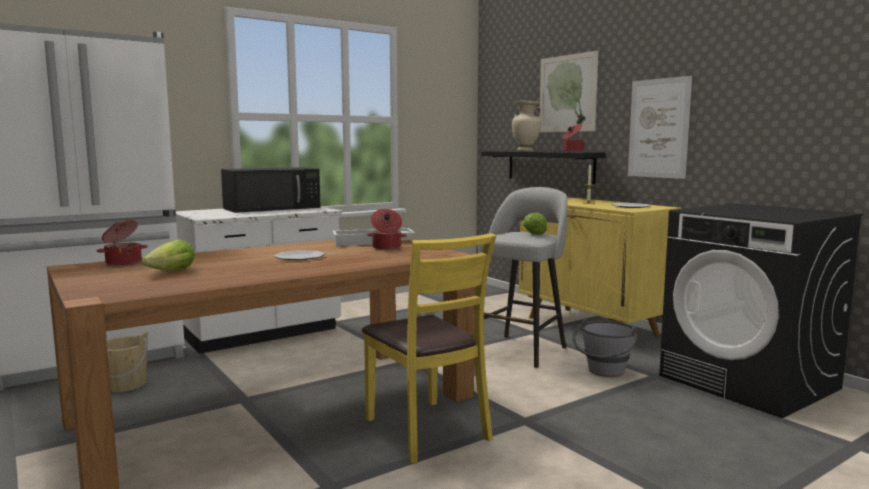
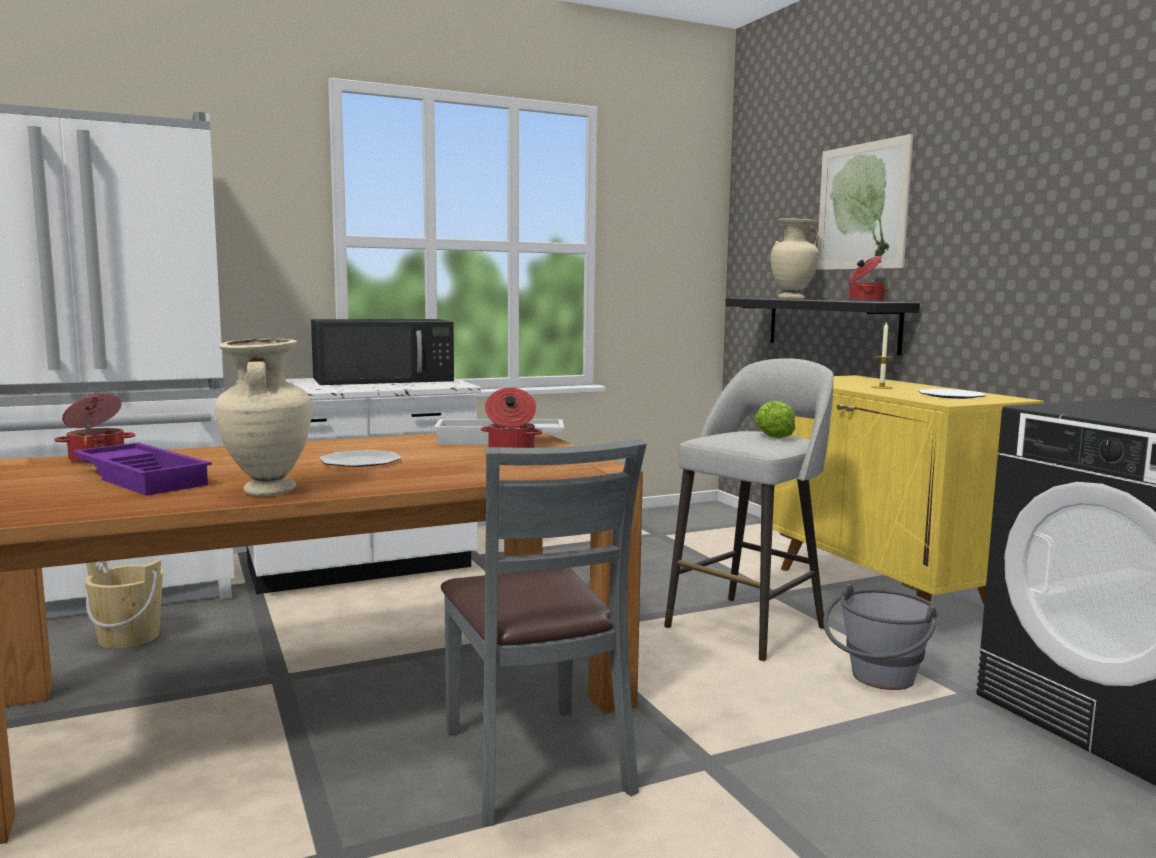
camera: 10 degrees right, 0 degrees up
lettuce [141,239,195,270] -> purple tray [72,443,212,495]
yellow chair [362,233,496,463] -> grey chair [441,439,647,826]
picture [628,76,692,179] -> none
none -> beige vase [215,339,312,497]

